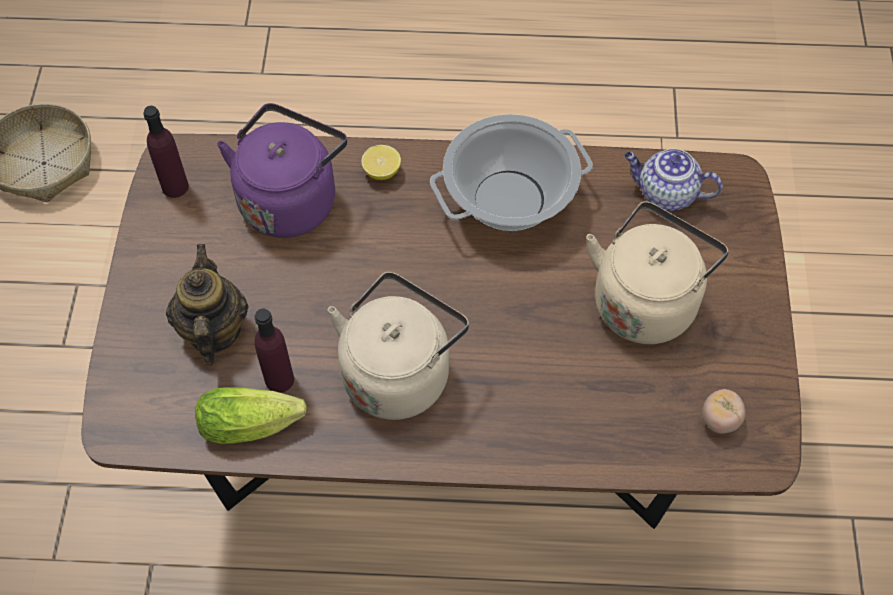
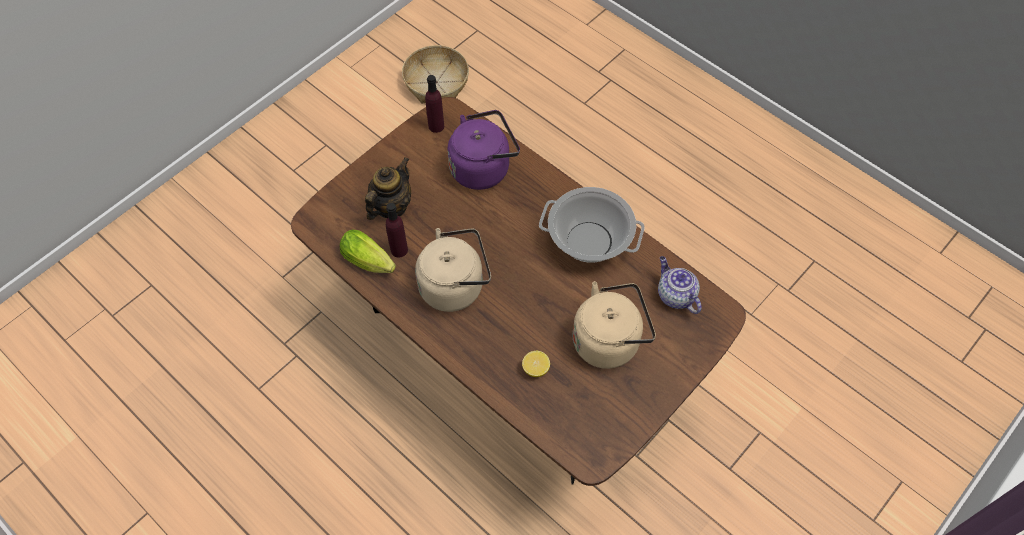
camera: 40 degrees right, 0 degrees up
lemon [361,145,401,180] -> lemon moved to [522,351,550,377]
tomato [702,389,746,434] -> none

